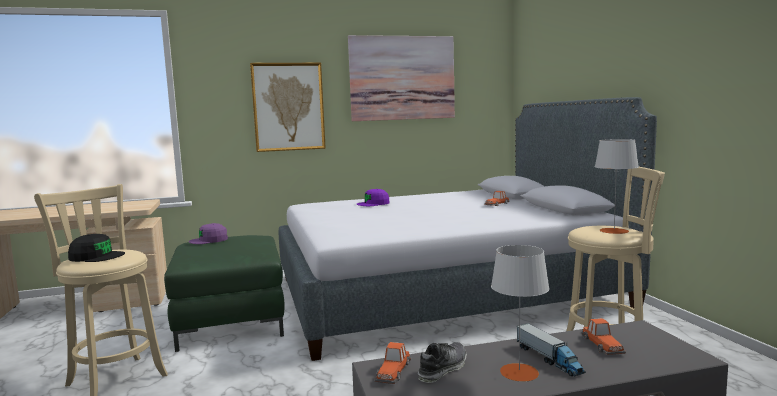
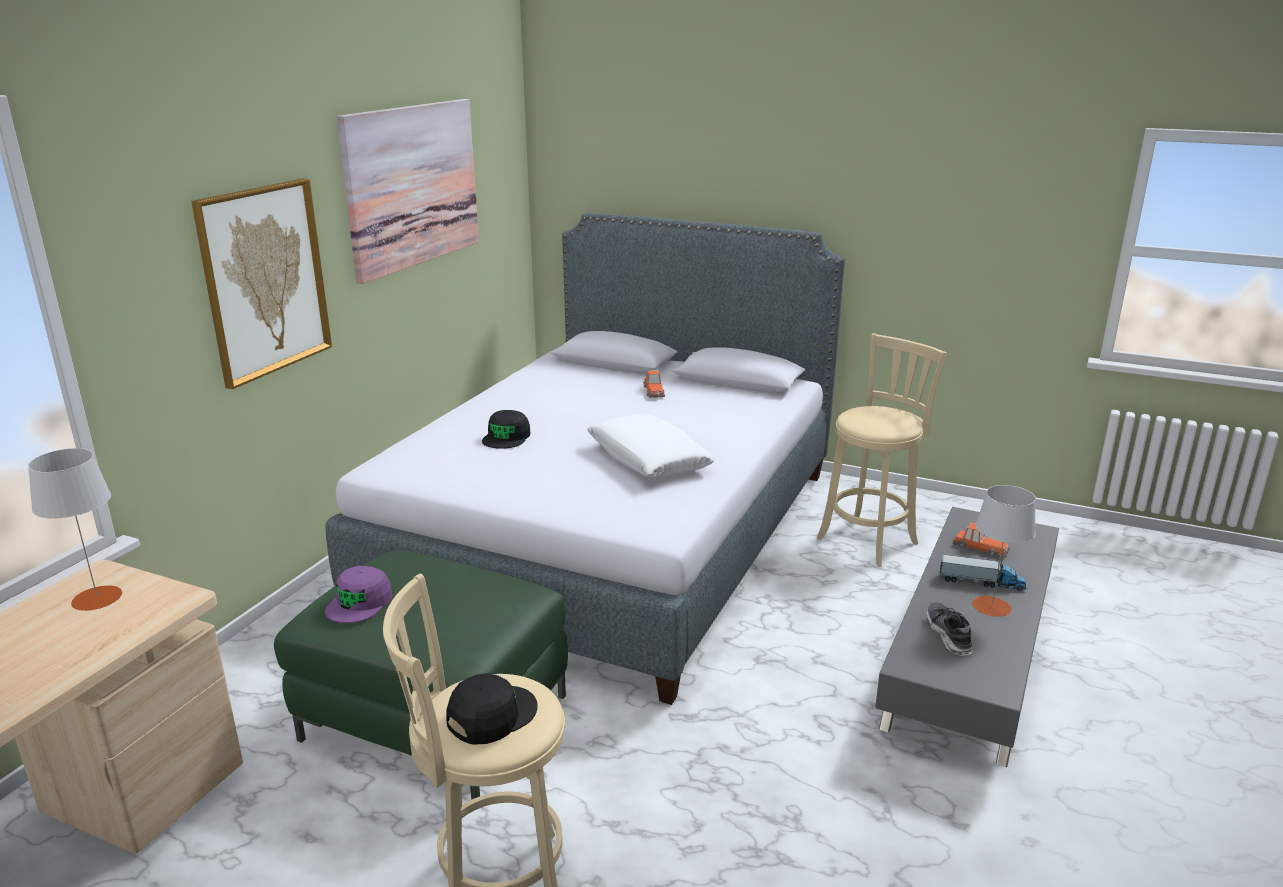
camera: 50 degrees left, 15 degrees up
purple cap [357,189,390,206] -> black cap [482,410,530,449]
toy car [374,342,411,384] -> none
grey table lamp [595,139,639,234] -> grey table lamp moved to [28,448,122,611]
none -> white pillow [587,414,715,478]

